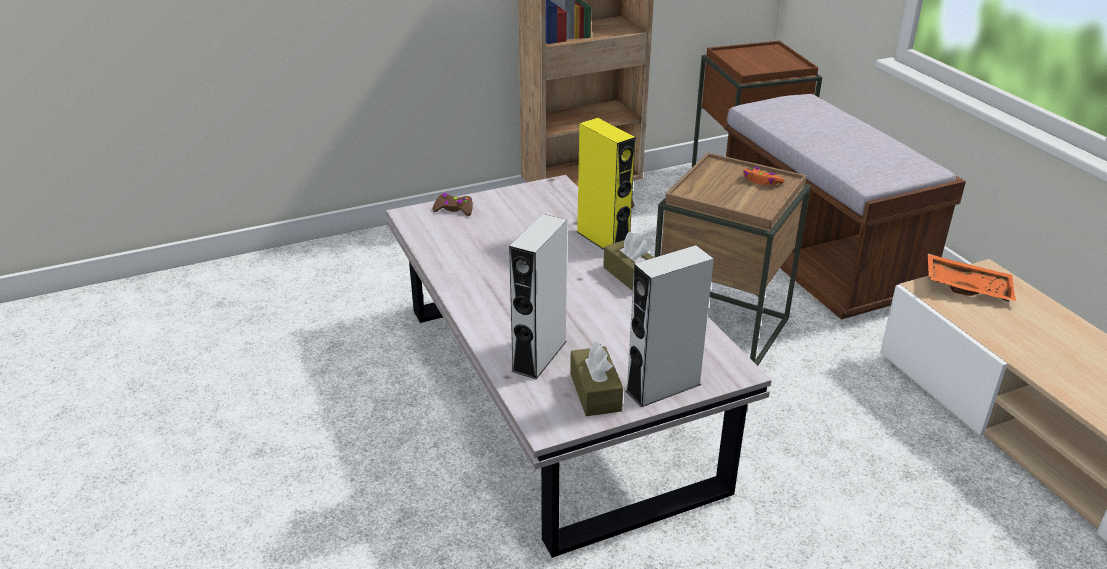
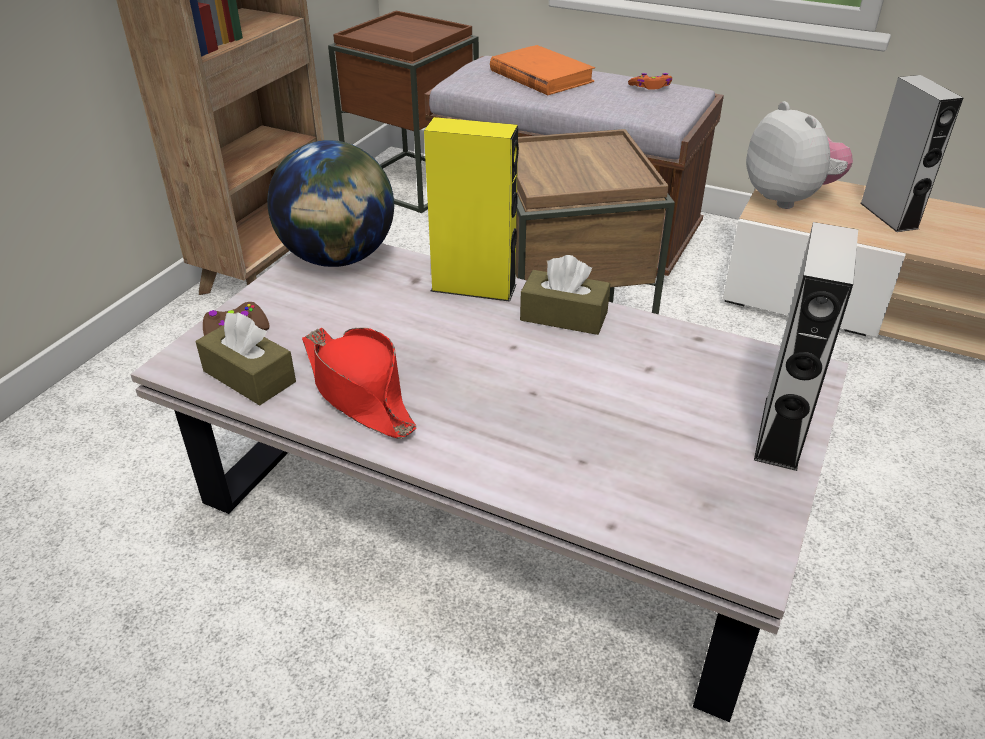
camera: 40 degrees left, 5 degrees up
grey speaker [509,214,567,379] -> grey speaker moved to [860,75,963,232]
brown tissue box [570,341,623,416] -> brown tissue box moved to [196,312,296,405]
orange game controller [743,167,785,185] -> orange game controller moved to [628,73,672,90]
orange tray [928,254,1016,302] -> plush toy [746,101,853,209]
none -> globe [267,140,394,267]
none -> red hat [302,327,416,439]
none -> orange book [490,45,595,95]

